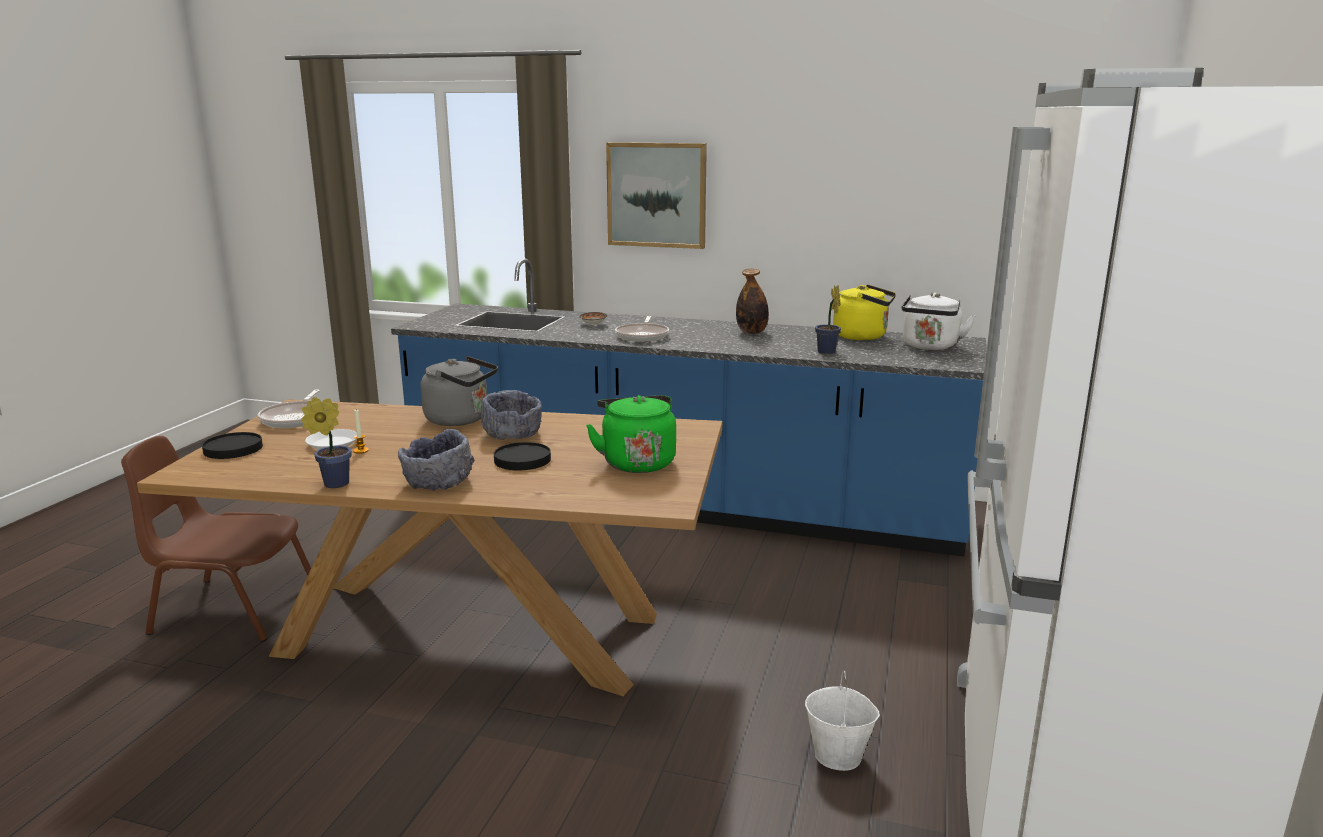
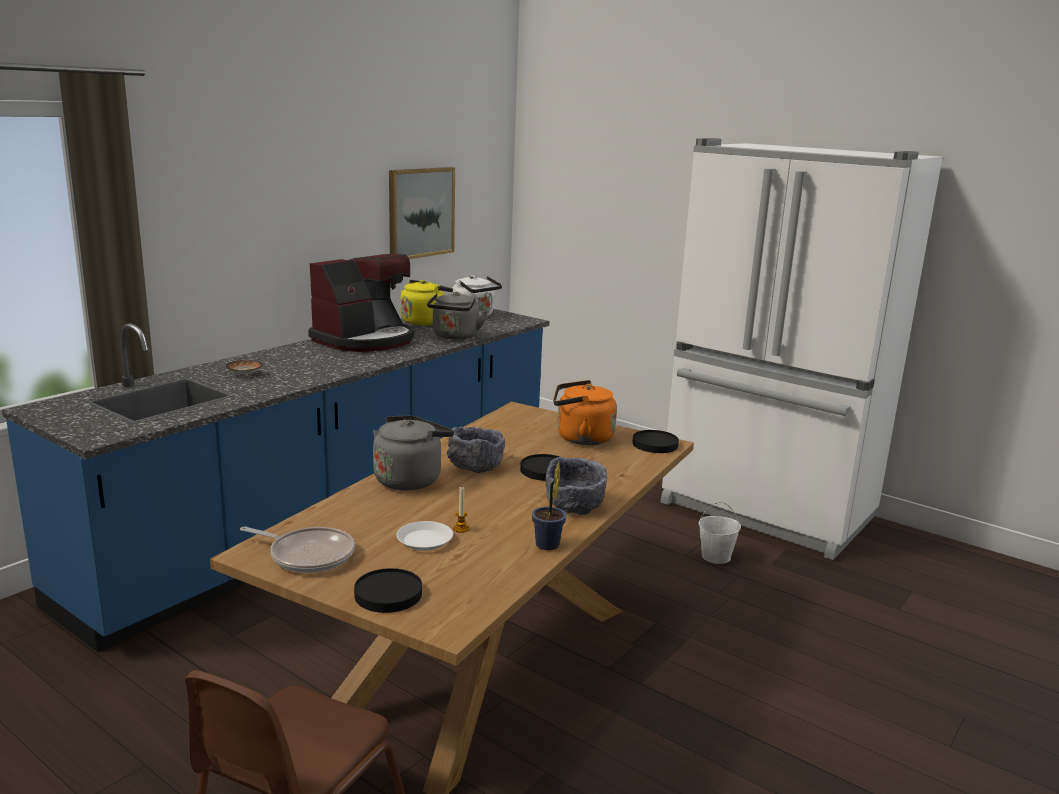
camera: 70 degrees left, 0 degrees up
green kettle [586,395,676,473] -> orange kettle [553,380,617,445]
picture [606,142,707,249] -> picture moved to [389,167,455,259]
frying pan [615,316,669,342] -> none
bottle [736,269,769,334] -> coffee machine [308,254,414,352]
potted plant [815,285,841,354] -> grey kettle [427,292,488,340]
none -> black plate [632,430,679,453]

